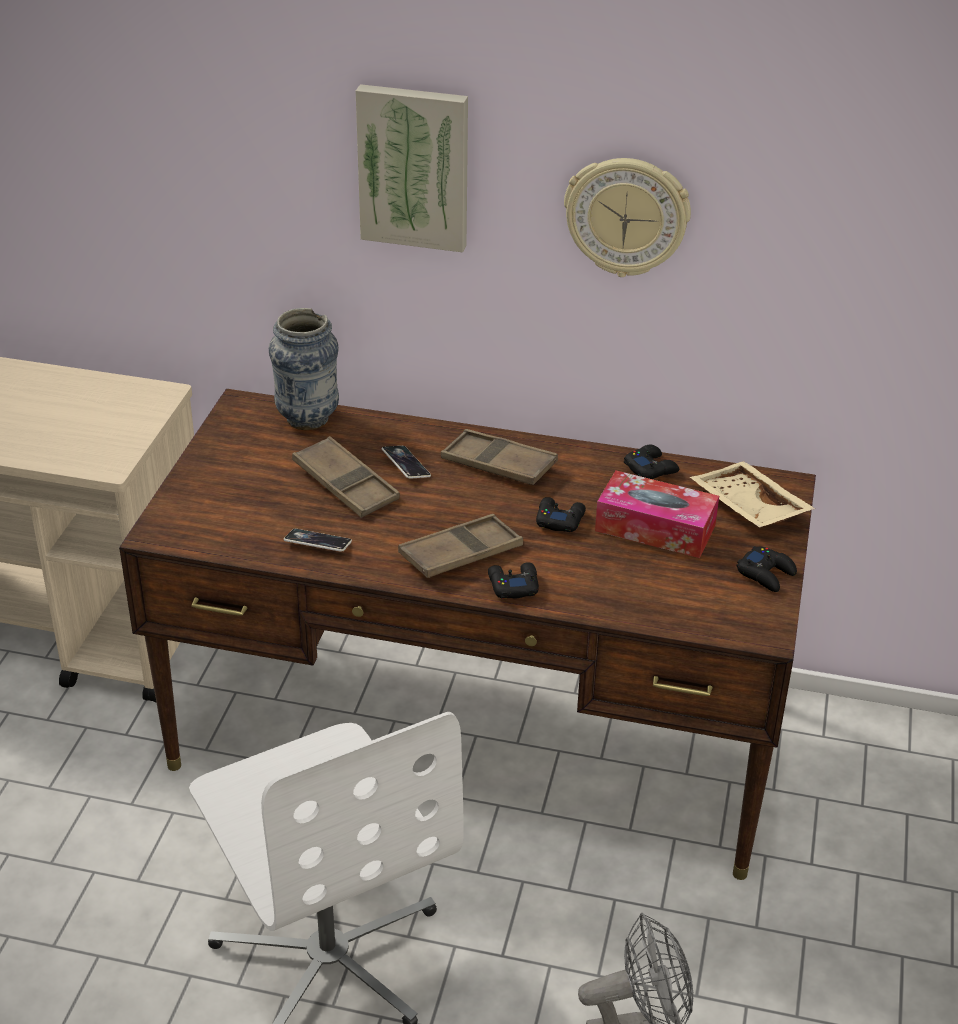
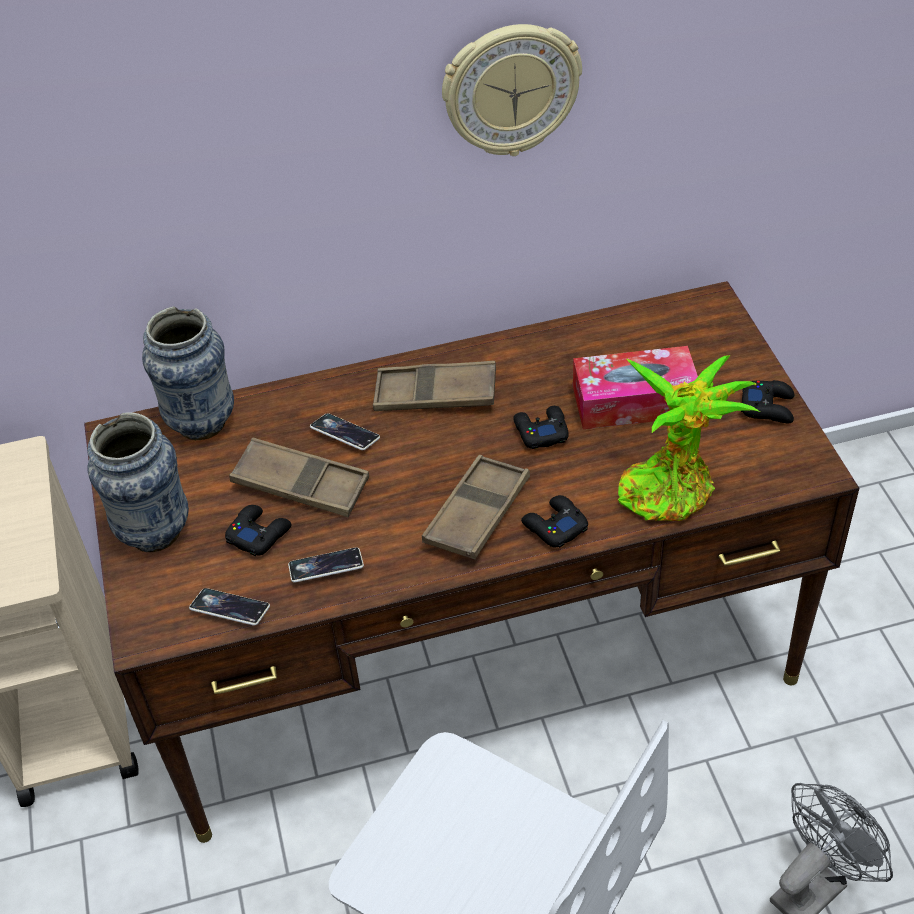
camera: 25 degrees left, 10 degrees up
picture [356,84,468,252] -> none
black game controller [624,445,679,479] -> black game controller moved to [225,505,292,556]
beige tray [690,461,815,528] -> none
none -> vase [87,412,189,552]
none -> phone [189,588,270,626]
none -> potted plant [618,355,760,521]

